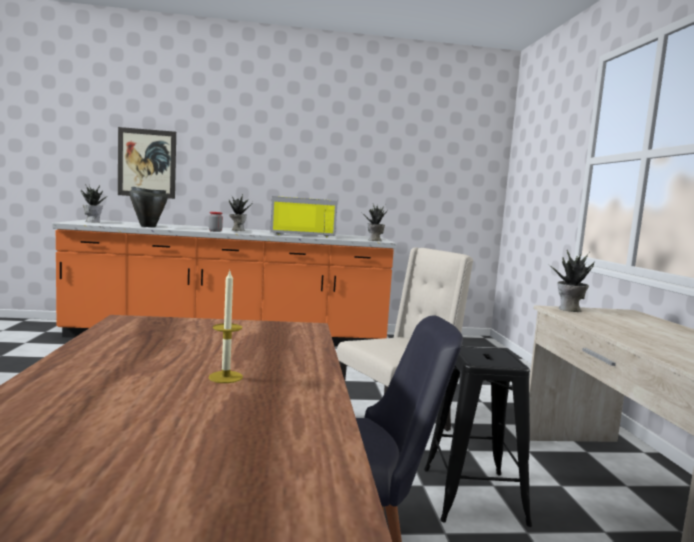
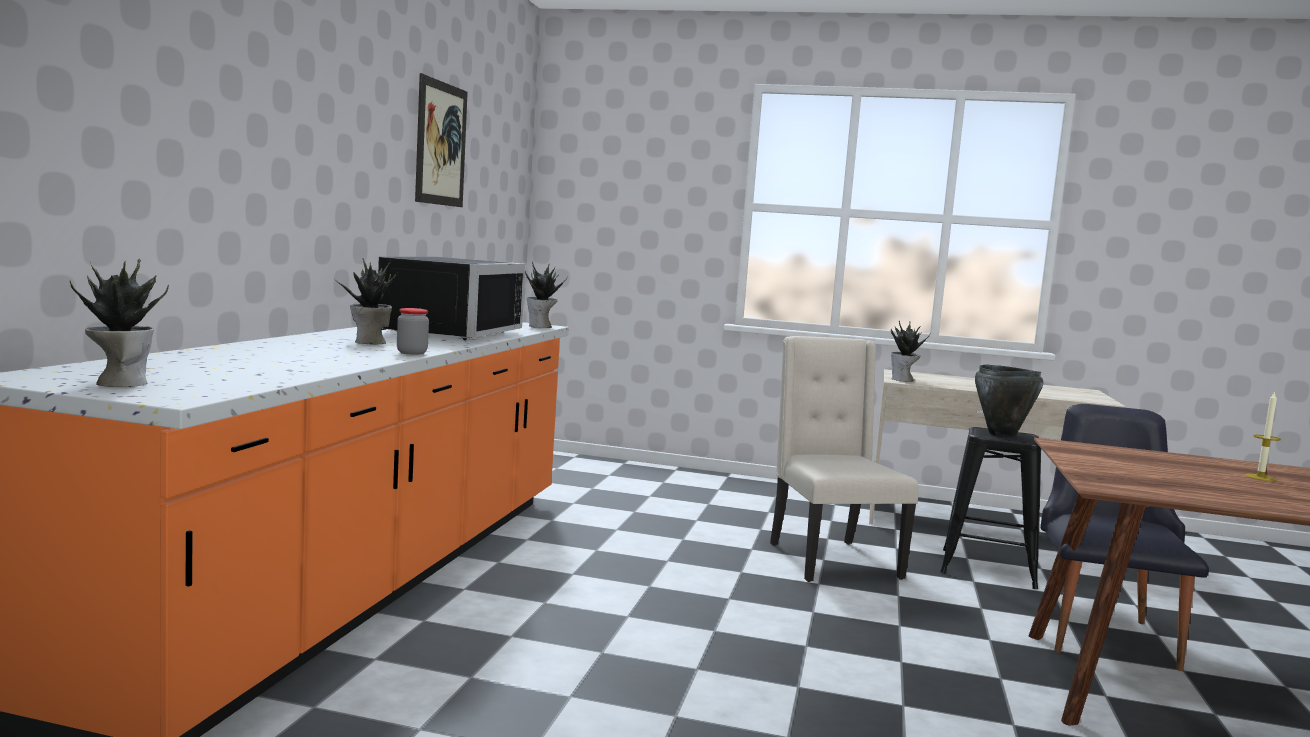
camera: 70 degrees left, 0 degrees up
picture [118,127,176,199] -> picture moved to [415,73,468,207]
black cooking pot [129,187,168,227] -> black cooking pot moved to [975,365,1043,438]
yellow microwave [270,196,338,238] -> black microwave [378,257,525,340]

